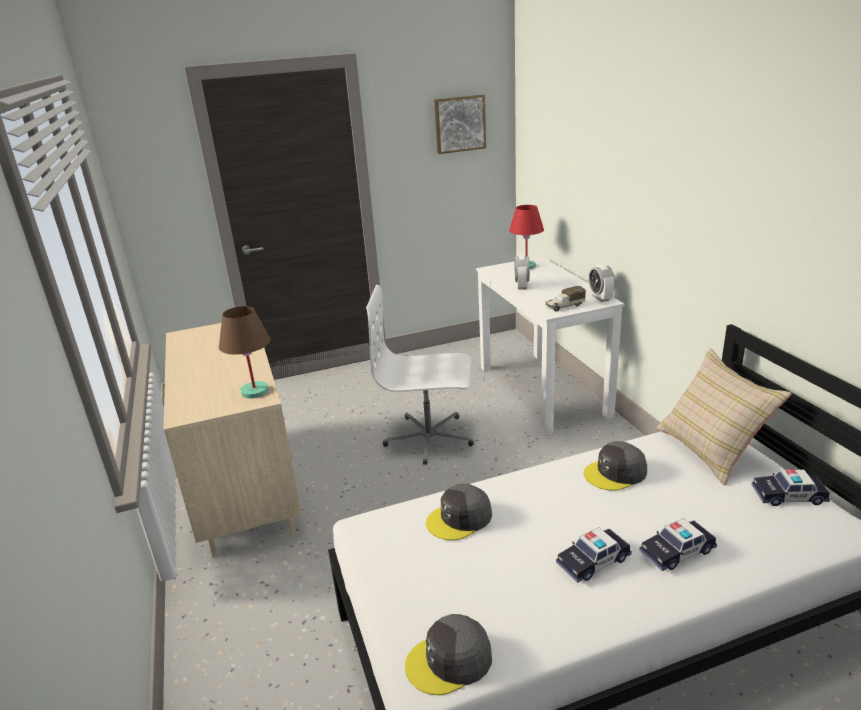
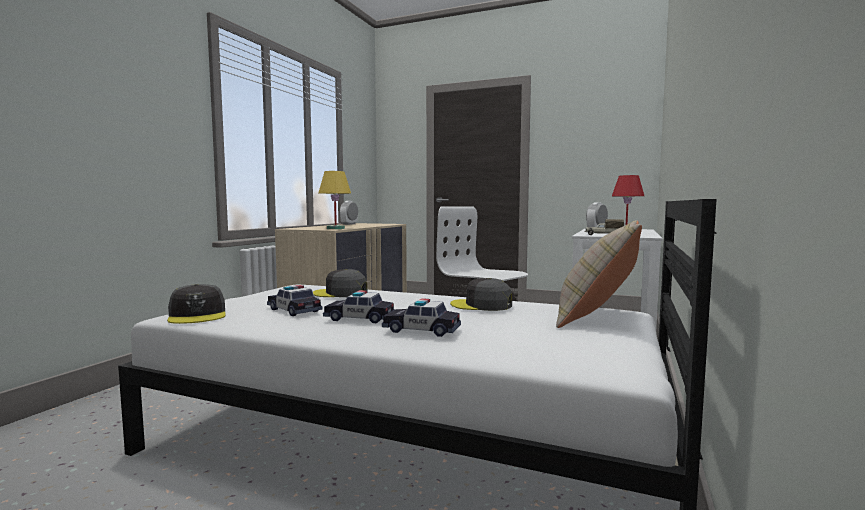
camera: 40 degrees right, 20 degrees down
brown table lamp [219,306,271,399] -> yellow table lamp [319,171,351,229]
grey cap [405,614,492,695] -> grey cap turned 135 degrees counterclockwise [167,284,226,324]
picture [434,95,486,154] -> none
alarm clock [589,264,615,302] -> alarm clock moved to [340,201,358,225]
toy car [751,469,830,506] -> toy car moved to [267,285,322,316]

